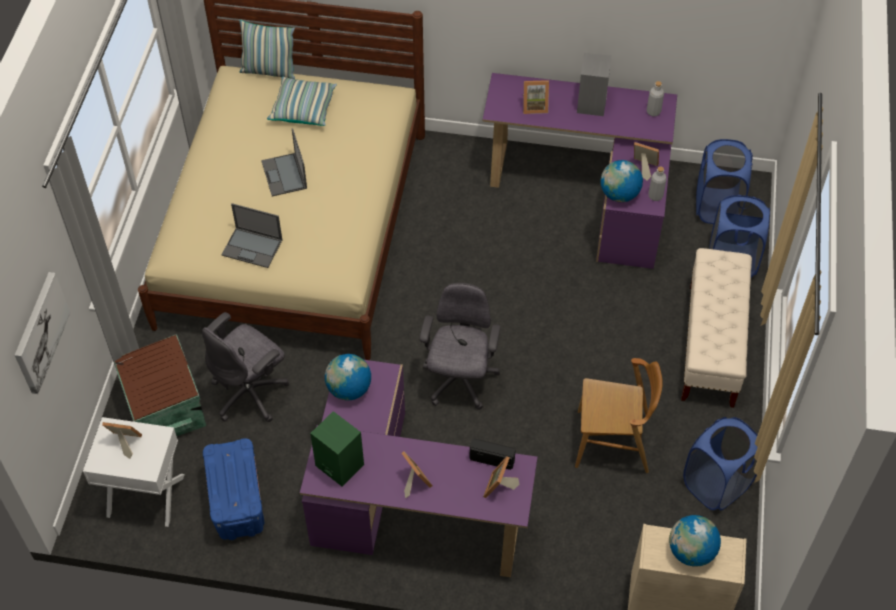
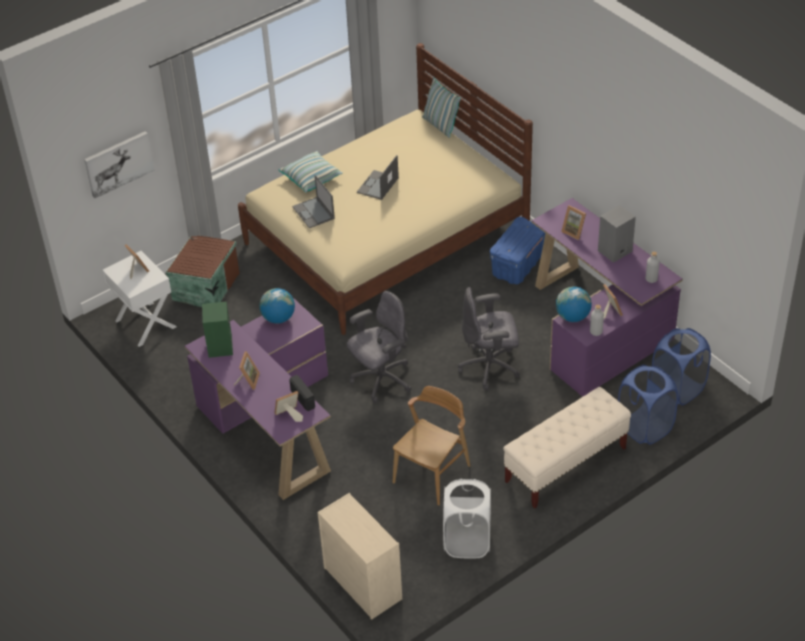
camera: 45 degrees right, 10 degrees down
grey office chair [202,312,289,422] -> grey office chair moved to [458,287,520,390]
blue storage box [203,438,265,540] -> blue storage box moved to [490,217,545,284]
pillow [267,77,337,126] -> pillow moved to [279,151,343,193]
brown chair [575,358,663,473] -> brown chair turned 105 degrees counterclockwise [392,386,470,506]
globe [669,515,721,567] -> none
blue laundry basket [683,417,758,511] -> white laundry basket [443,479,491,559]

